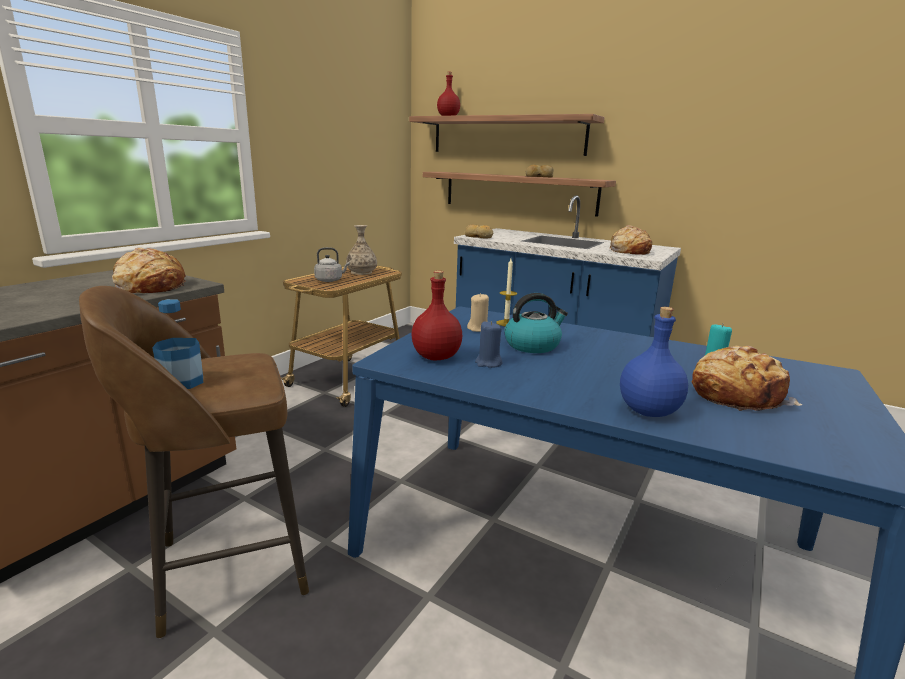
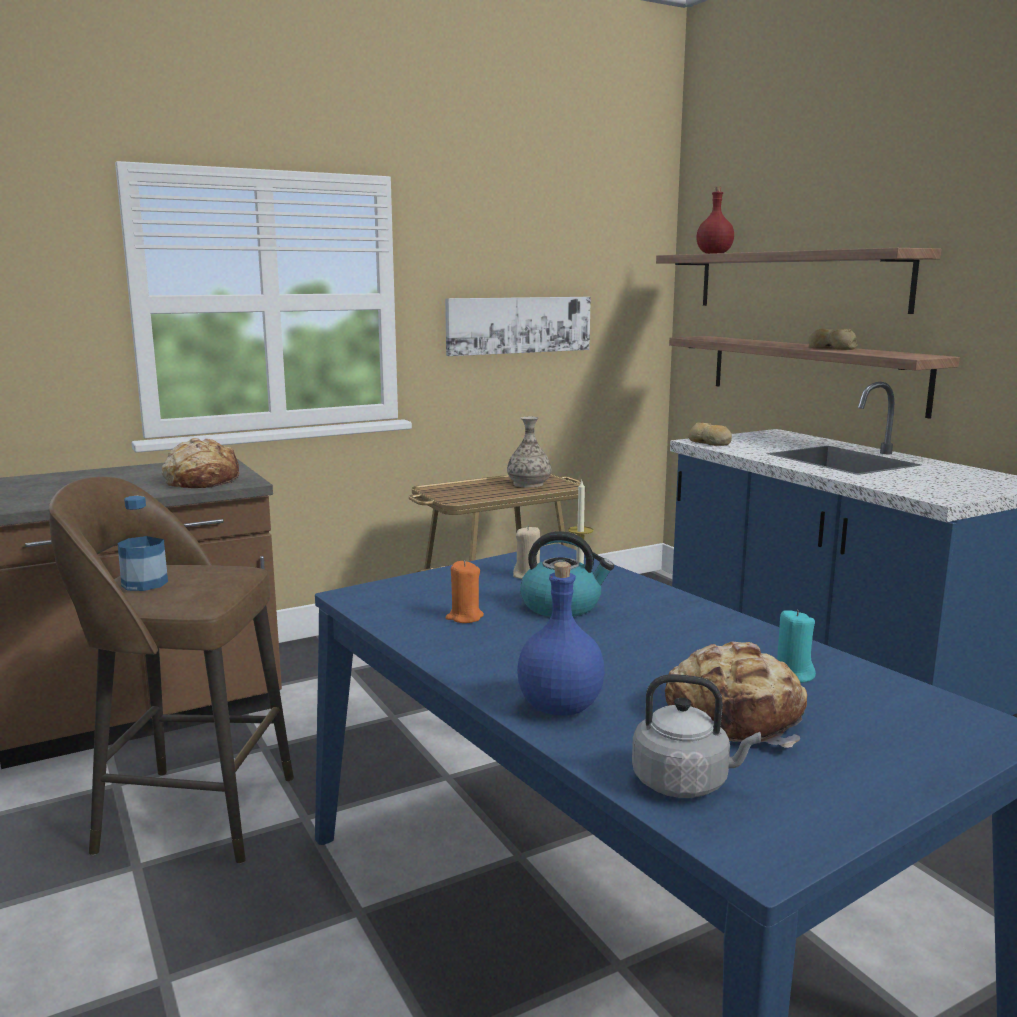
camera: 30 degrees right, 5 degrees down
grey kettle [314,247,350,282] -> grey kettle moved to [632,674,761,798]
red bottle [411,271,462,361] -> none
blue candle [475,321,502,368] -> orange candle [446,561,484,623]
bread [610,225,652,255] -> none
none -> picture [445,297,591,356]

